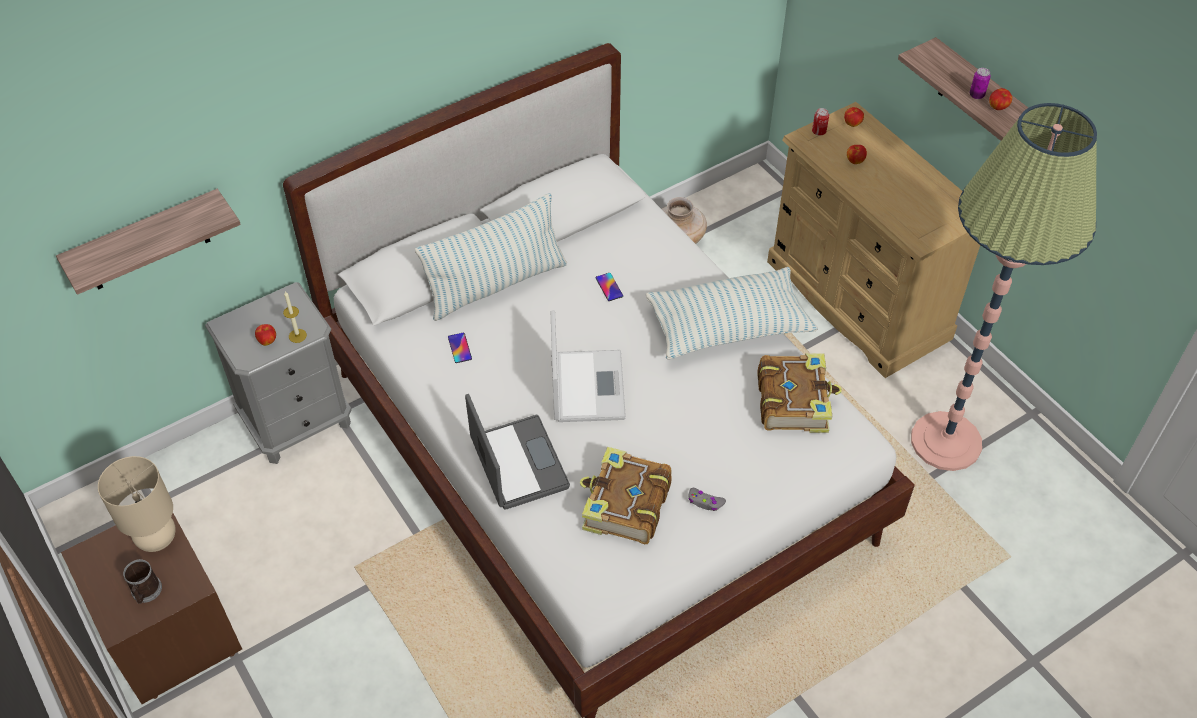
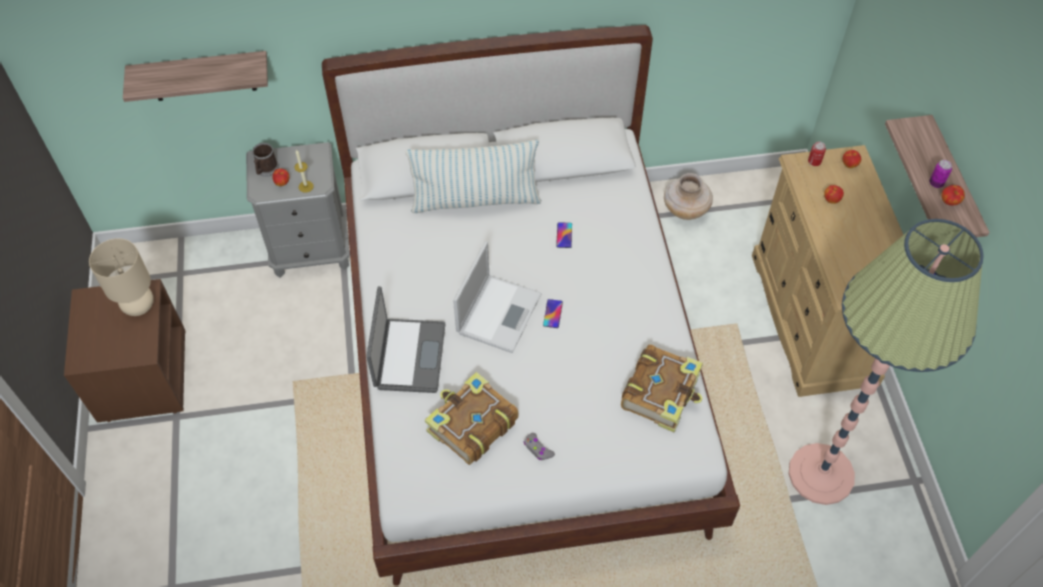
camera: 25 degrees right, 5 degrees up
mug [123,559,162,604] -> mug moved to [252,143,279,177]
phone [448,333,472,363] -> phone moved to [543,299,563,328]
pillow [646,267,818,360] -> none

